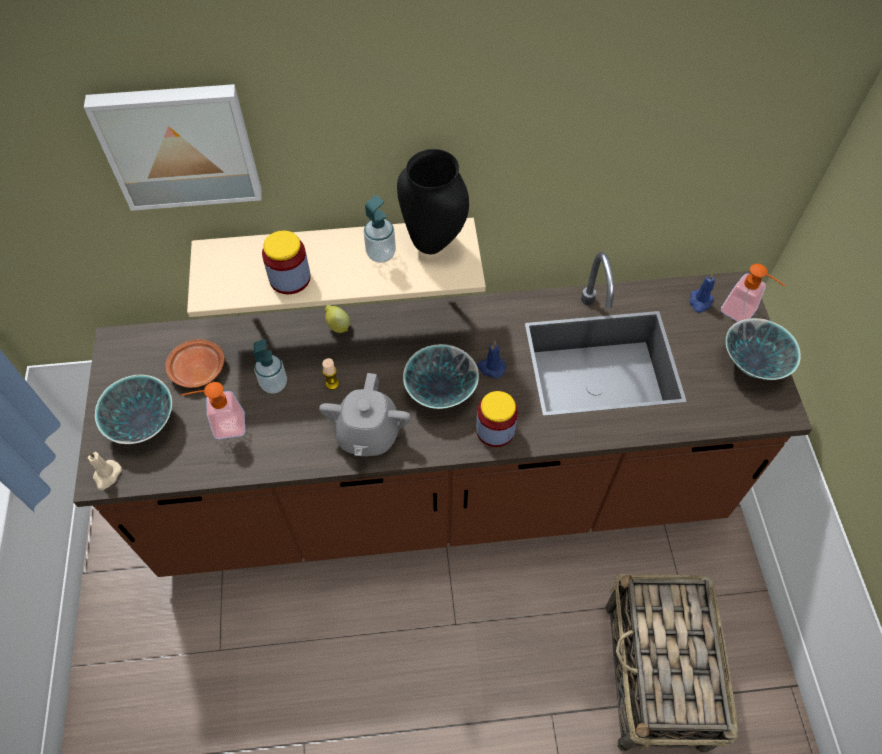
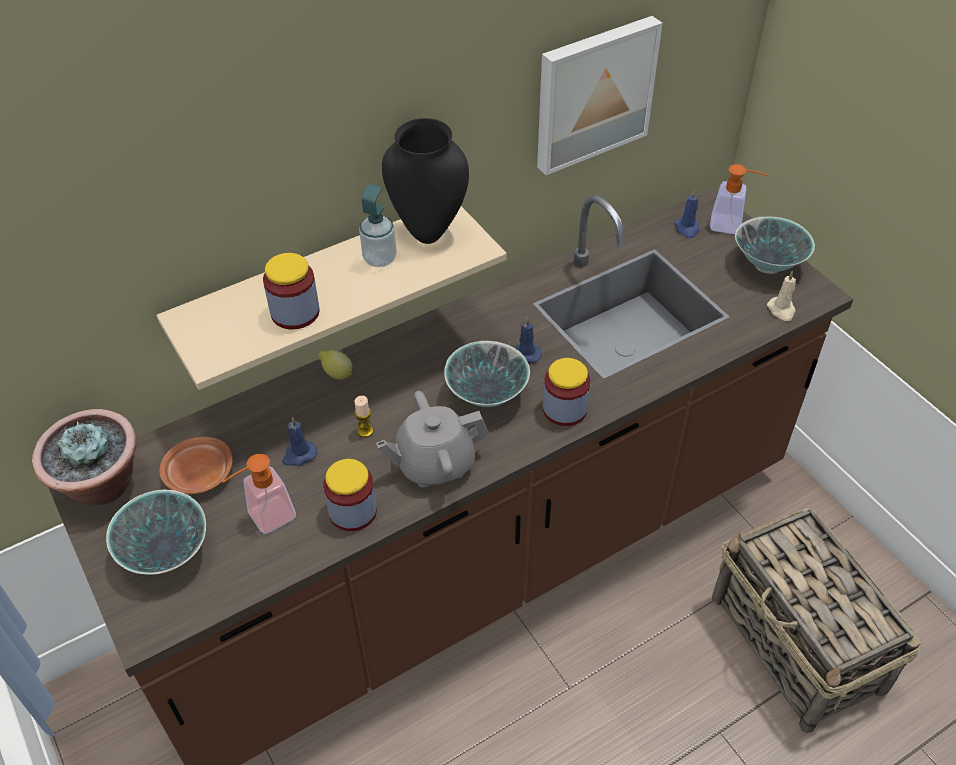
camera: 25 degrees left, 10 degrees down
picture [84,84,261,211] -> picture moved to [537,16,662,175]
beige candle [88,451,122,490] -> beige candle moved to [767,271,796,321]
soap dispenser [254,339,287,394] -> blue candle [282,417,317,466]
grey teapot [319,373,411,456] -> grey teapot turned 90 degrees clockwise [376,391,489,487]
none -> potted plant [32,409,137,505]
none -> jar [323,459,377,531]

